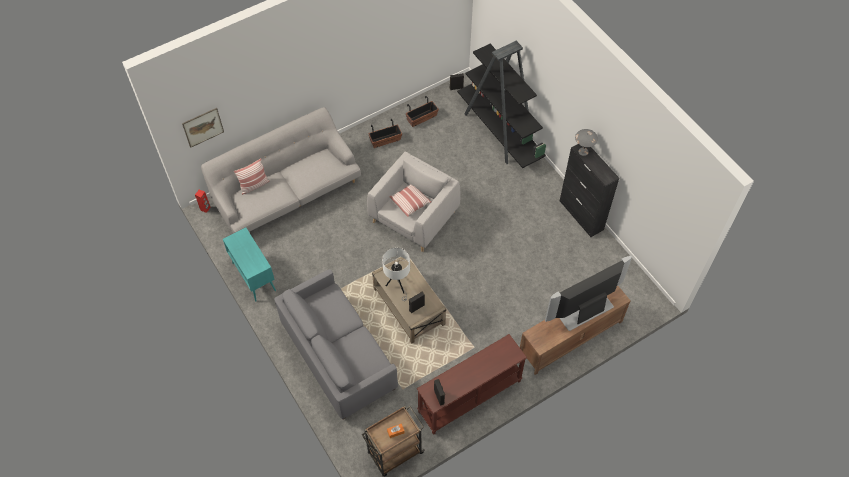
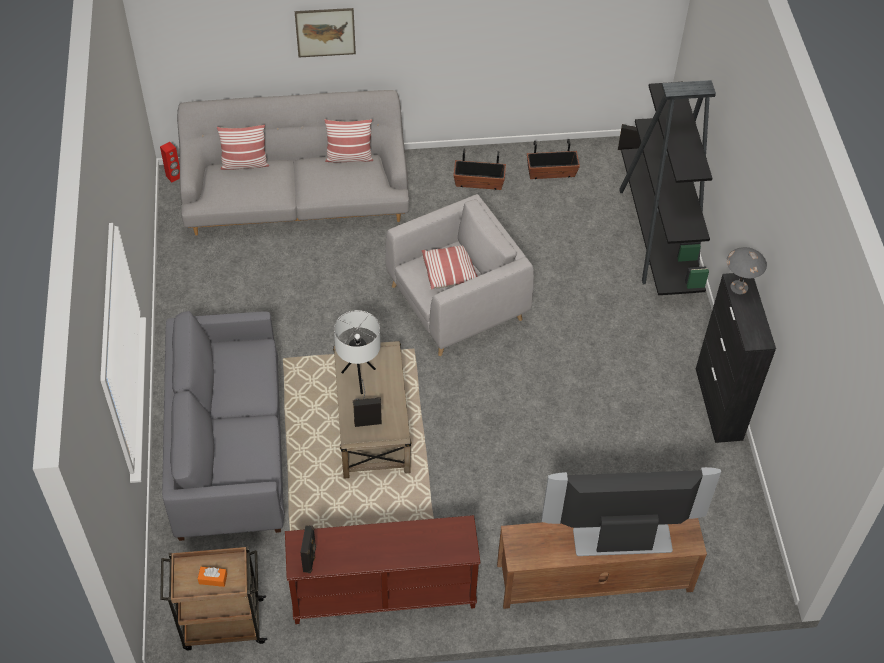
camera: 25 degrees right, 5 degrees down
picture [182,108,224,148] -> picture moved to [295,8,356,57]
turquoise cabinet [223,228,276,301] -> none
none -> pillow [324,119,373,163]

